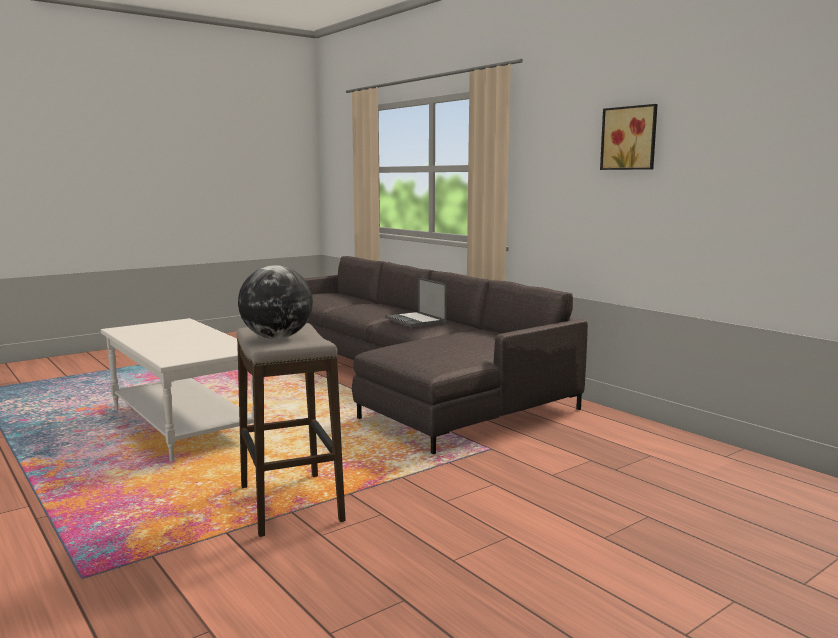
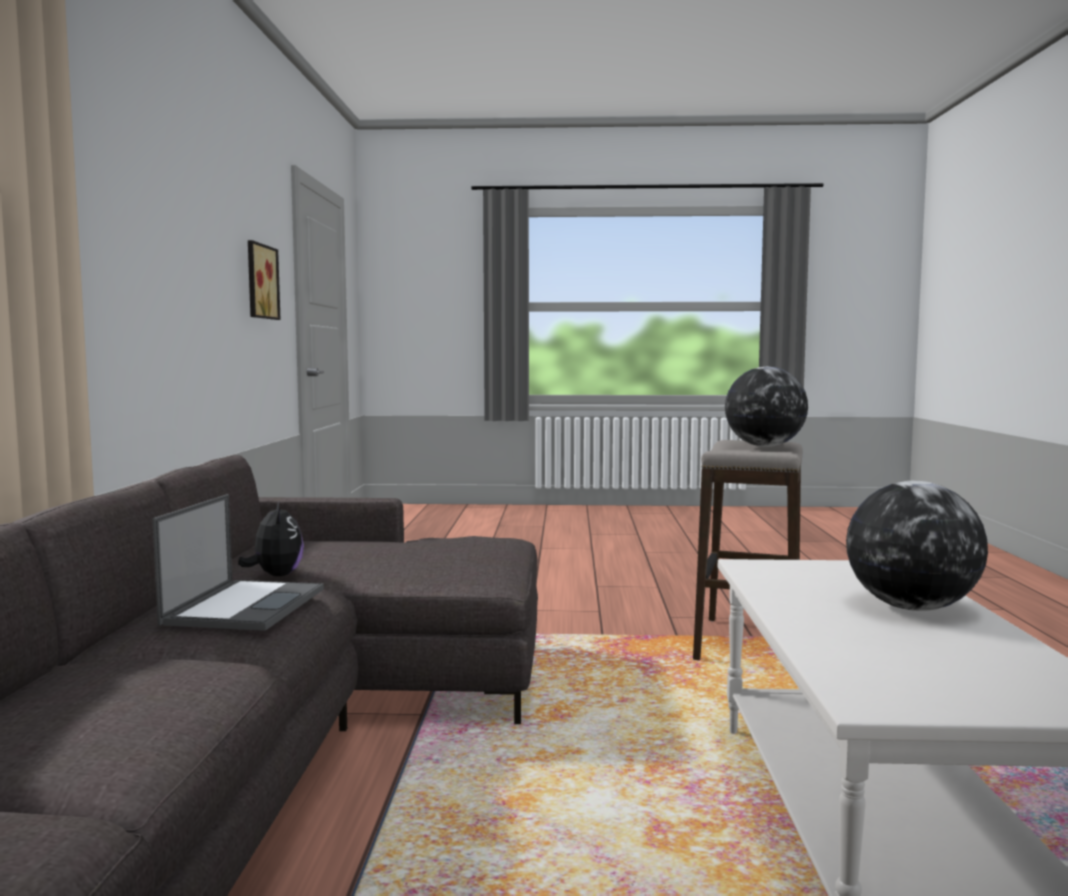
camera: 140 degrees left, 5 degrees down
picture [600,104,658,170] -> picture moved to [248,240,281,320]
none -> plush toy [238,502,304,576]
none -> globe [846,481,988,611]

